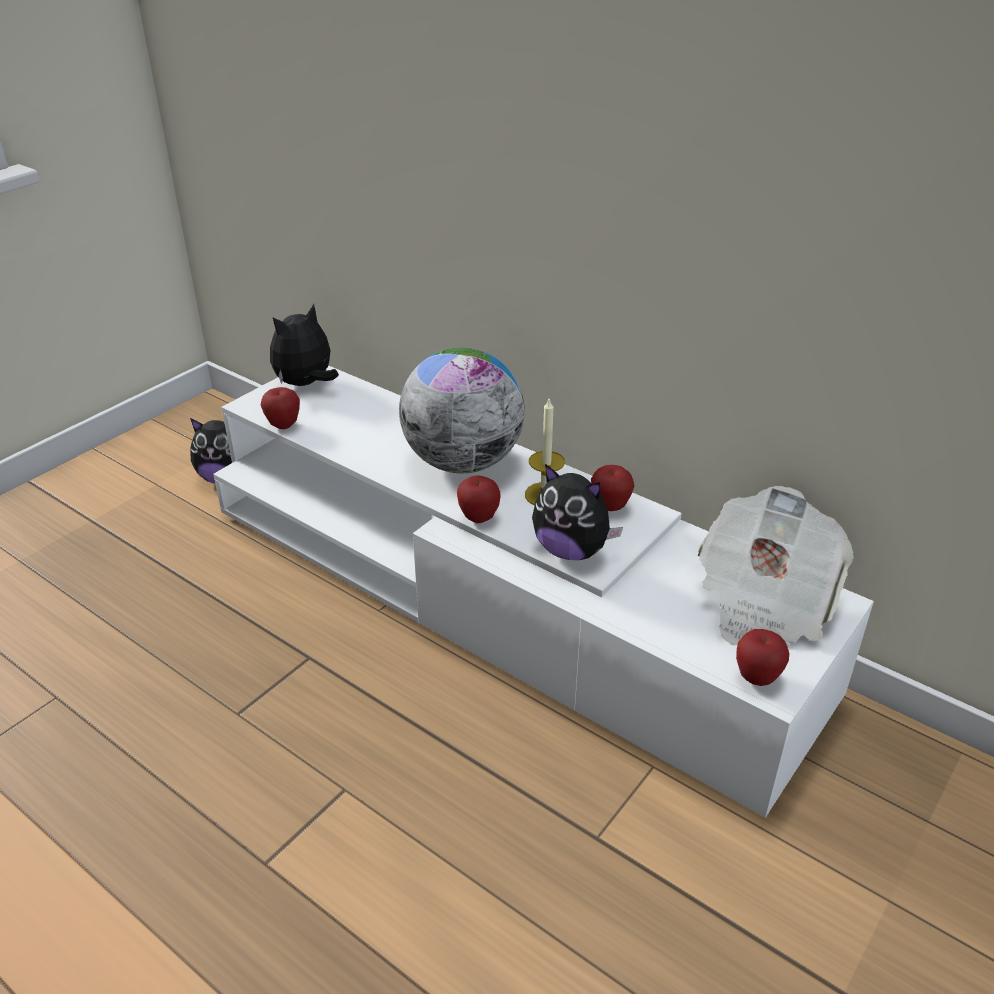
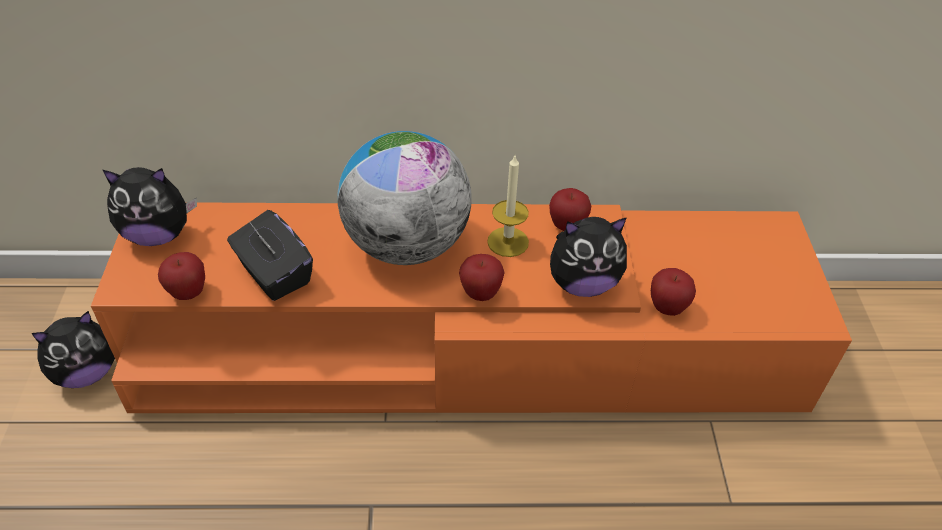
camera: 40 degrees left, 10 degrees up
white tv stand [213,365,874,818] -> orange tv stand [91,202,852,413]
plush toy [270,304,339,386] -> plush toy turned 105 degrees counterclockwise [103,167,197,246]
newspaper [698,486,854,645] -> none
apple [736,629,789,686] -> apple moved to [651,268,696,316]
none -> black tissue box [227,210,313,301]

